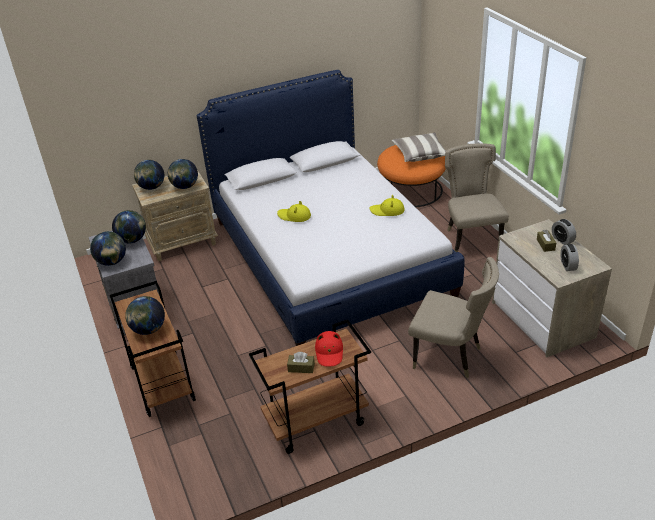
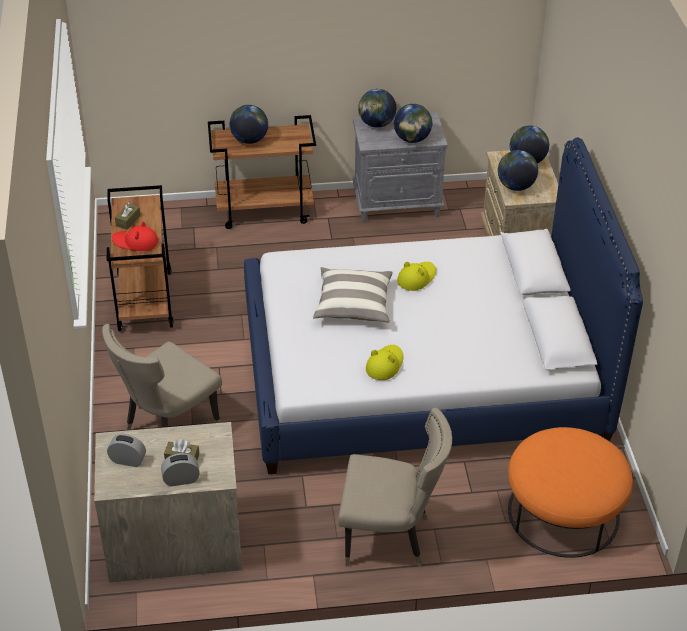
camera: 105 degrees right, 5 degrees up
pillow [391,133,446,162] -> pillow moved to [313,267,393,322]

